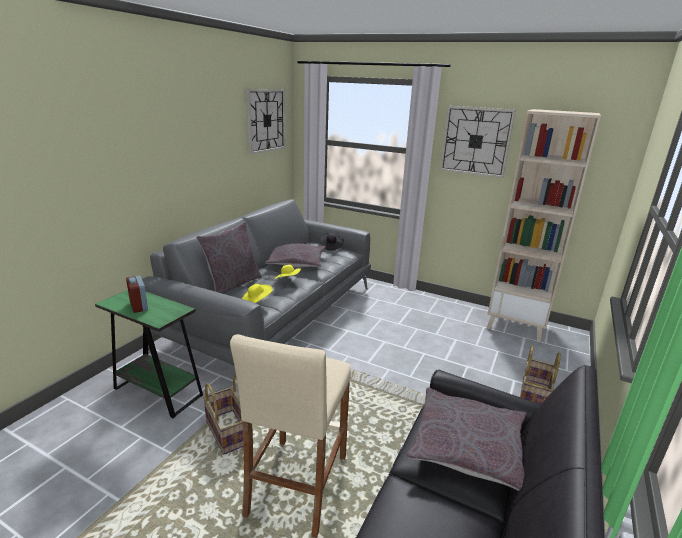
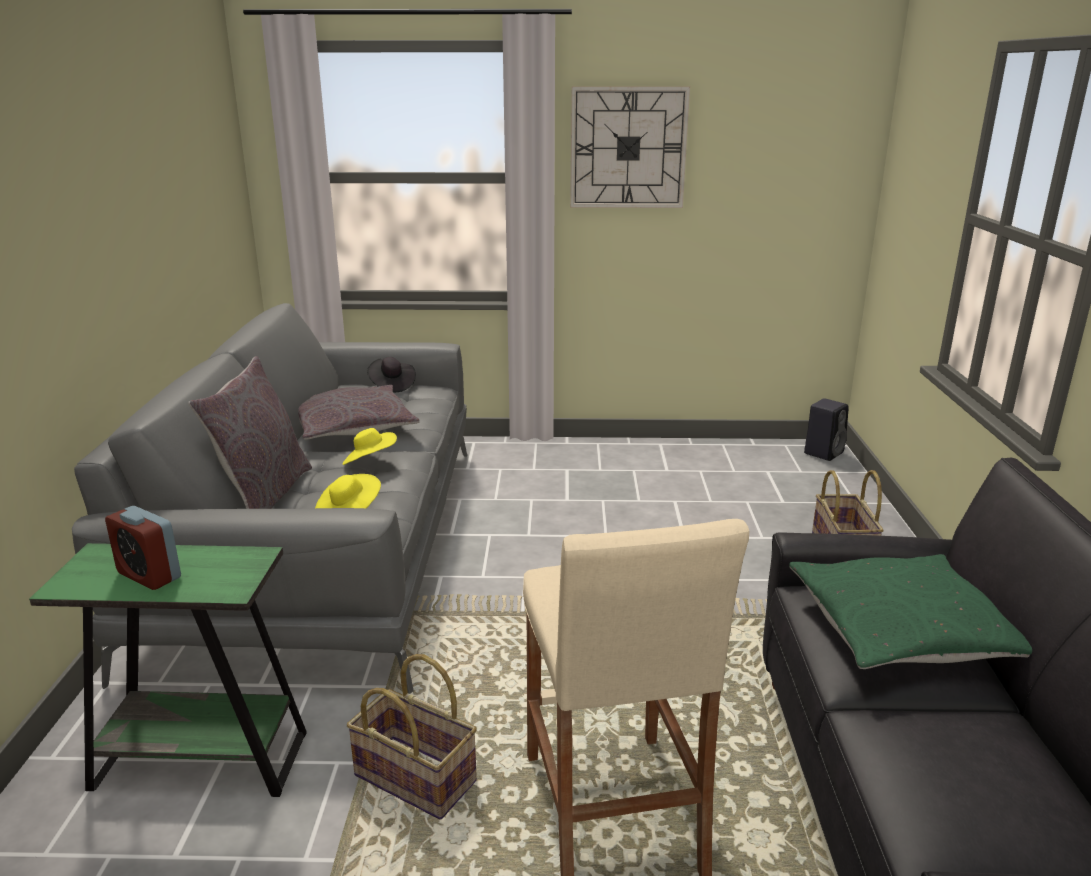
camera: 25 degrees left, 0 degrees up
wall clock [246,89,285,154] -> none
grey pillow [407,388,526,491] -> green pillow [789,554,1032,669]
beige bookcase [487,109,601,343] -> none
none -> black speaker [804,398,849,461]

